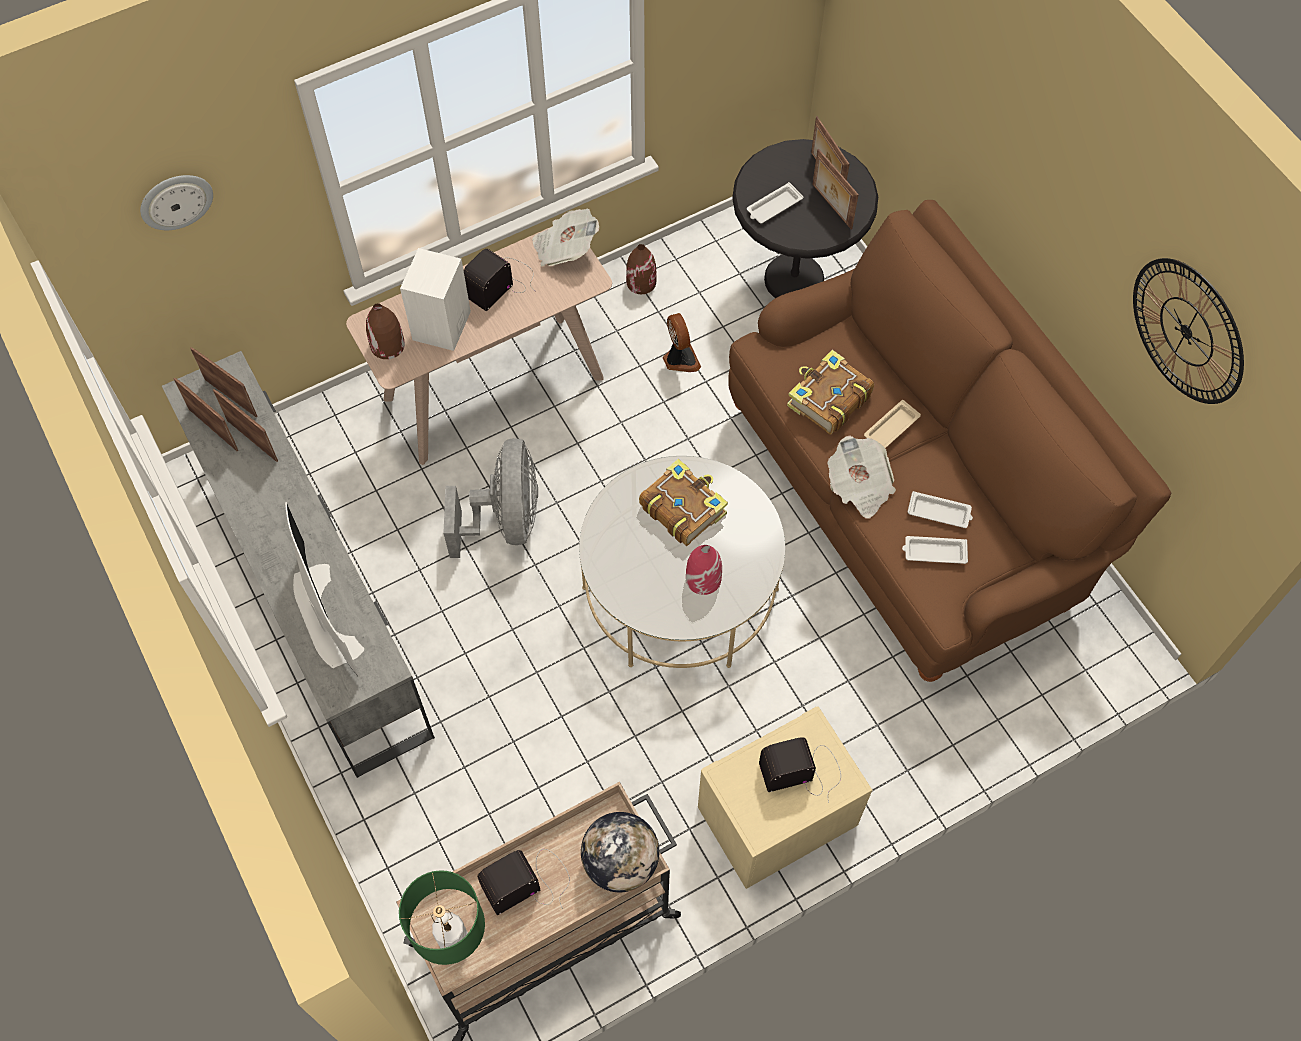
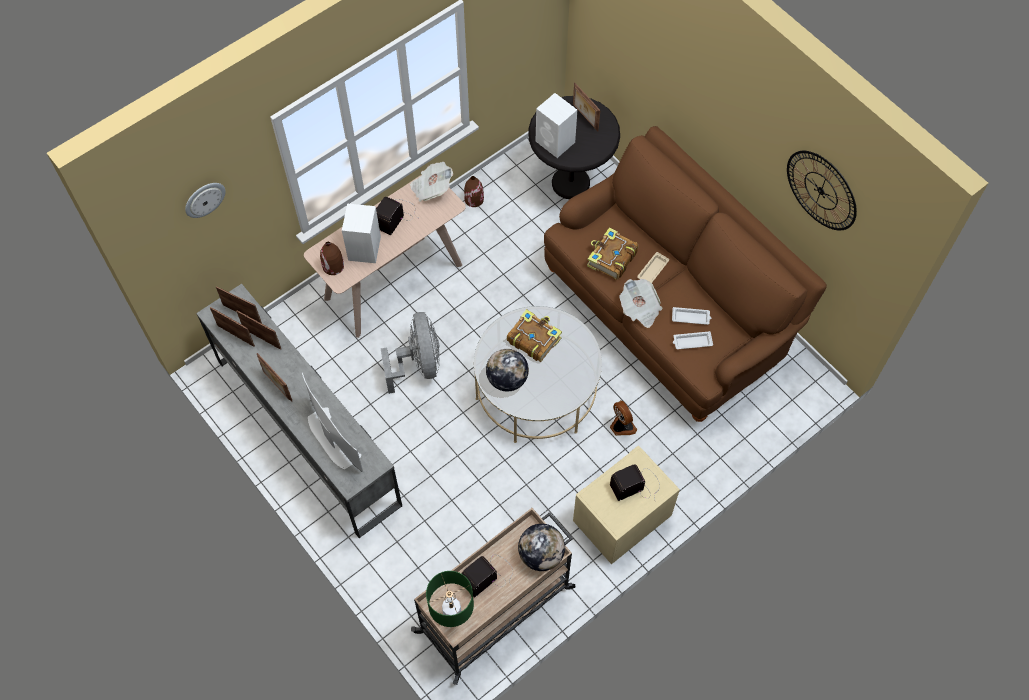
camera: 10 degrees left, 0 degrees up
fan [663,313,701,372] -> fan moved to [610,400,637,436]
red vase [686,545,722,595] -> none
white tray [747,182,804,224] -> white speaker [536,93,577,158]
picture frame [812,149,859,229] -> picture frame moved to [257,353,292,401]
none -> globe [486,349,529,392]

